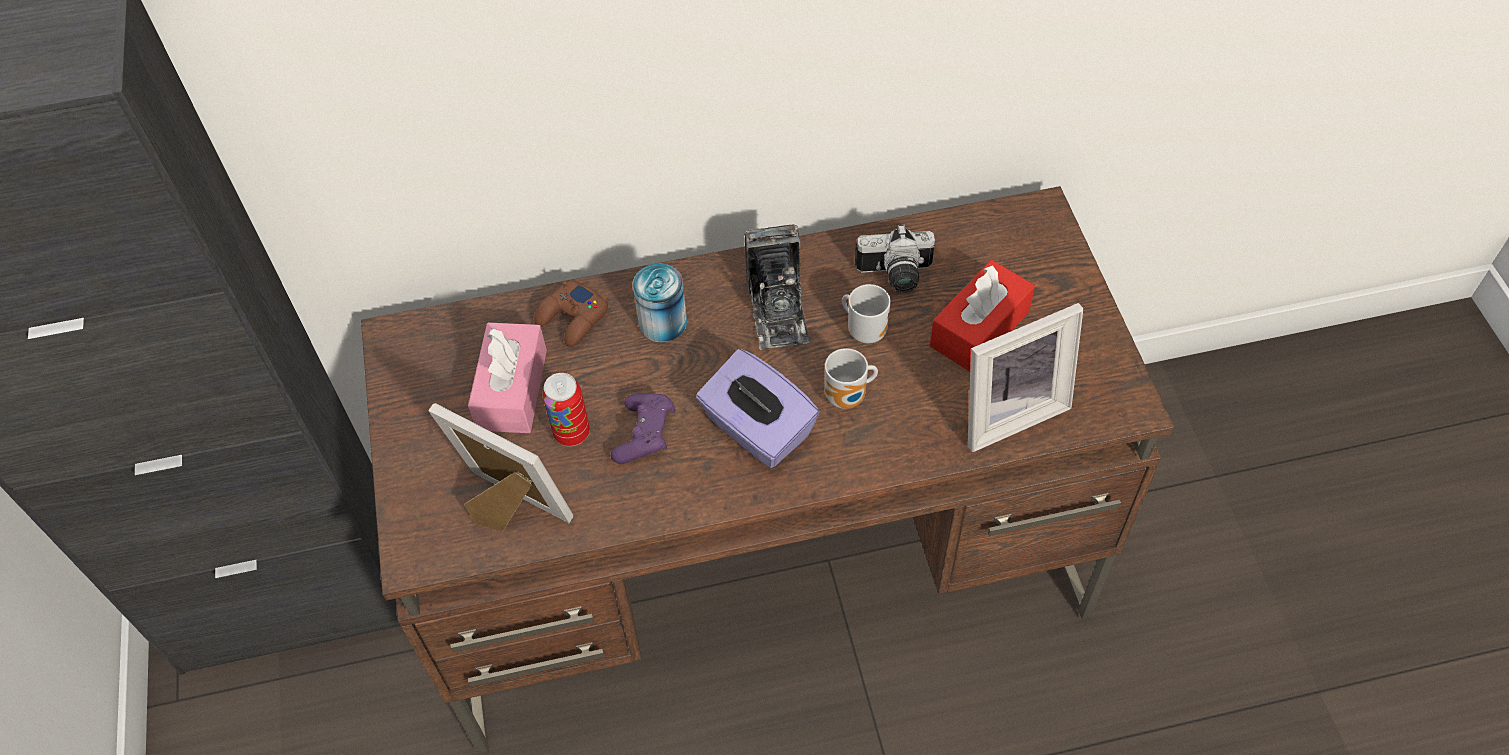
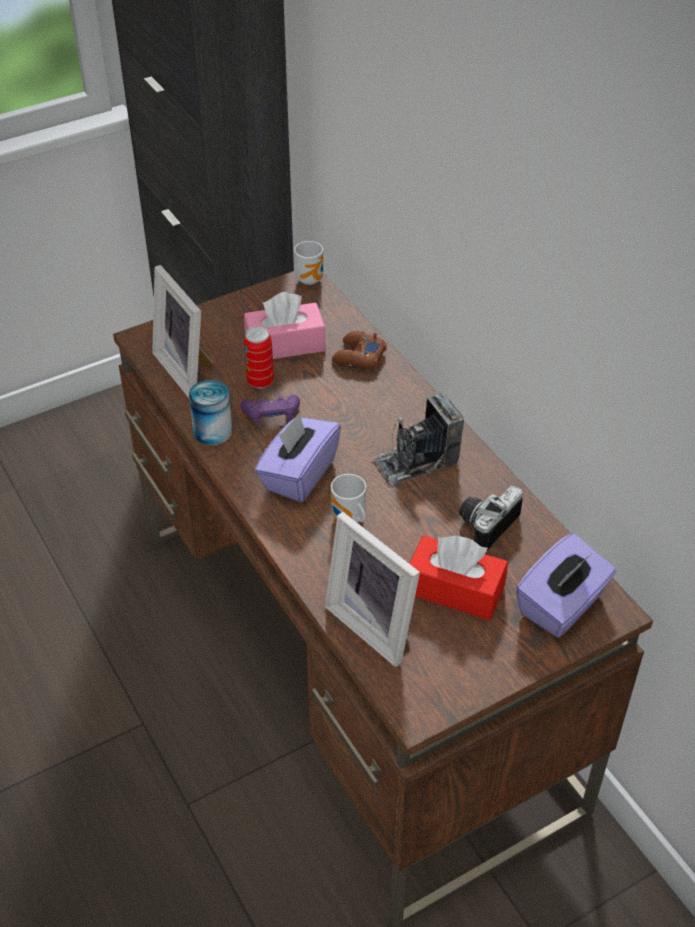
camera: 70 degrees right, 10 degrees down
picture frame [428,403,573,531] -> picture frame turned 135 degrees clockwise [152,265,213,398]
can [633,263,687,342] -> can moved to [189,380,233,445]
mug [842,284,891,343] -> mug moved to [294,241,323,285]
camera [855,225,935,293] -> camera turned 60 degrees clockwise [459,486,523,550]
none -> purple tissue box [516,533,616,638]

